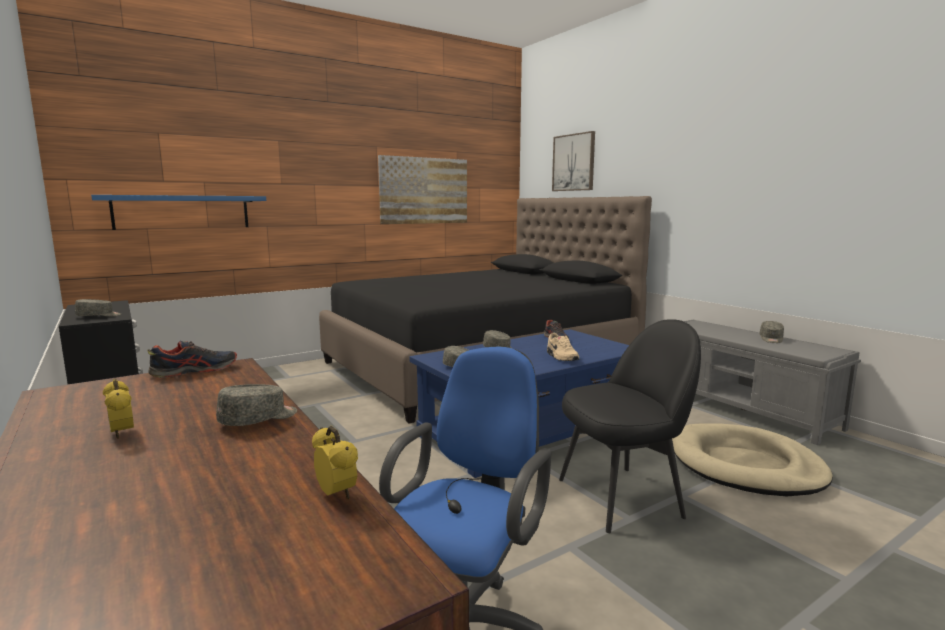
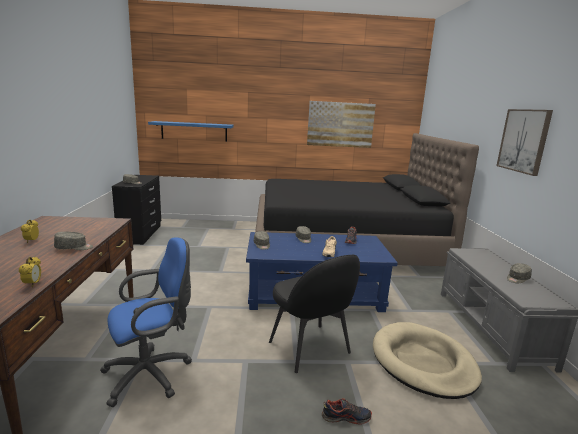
camera: 30 degrees right, 5 degrees up
shoe [147,341,237,378] -> shoe moved to [322,398,372,425]
picture [552,131,595,191] -> picture moved to [496,109,553,176]
black chair [559,319,701,533] -> black chair turned 45 degrees clockwise [269,255,360,373]

